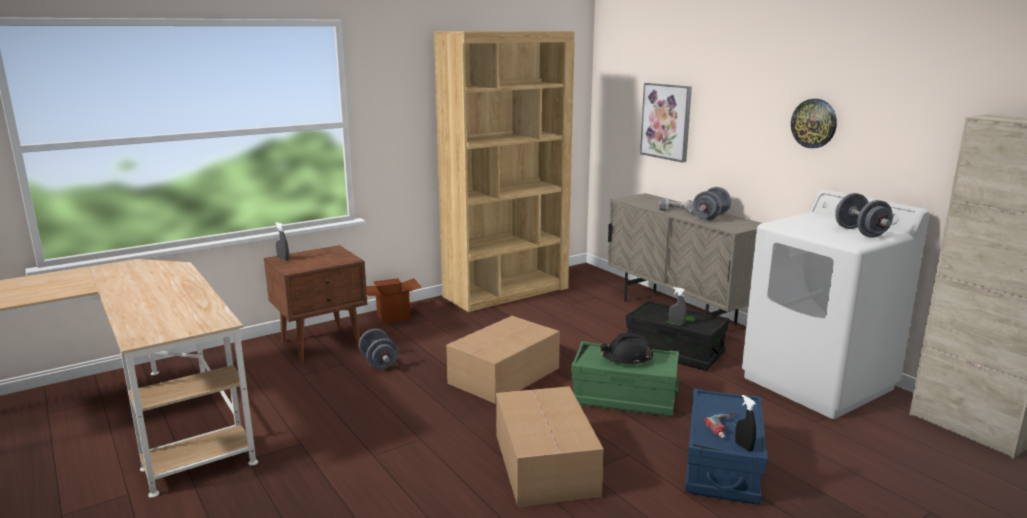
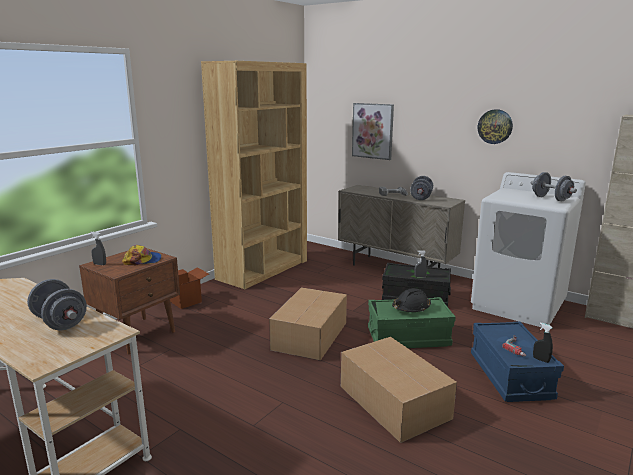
camera: 20 degrees left, 0 degrees up
grey dumbbell [359,329,398,370] -> grey dumbbell moved to [27,279,87,330]
none -> cap [122,245,162,265]

